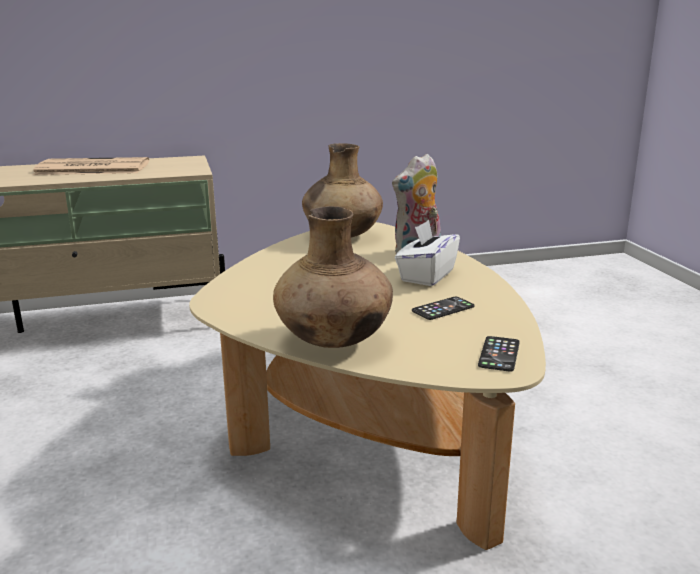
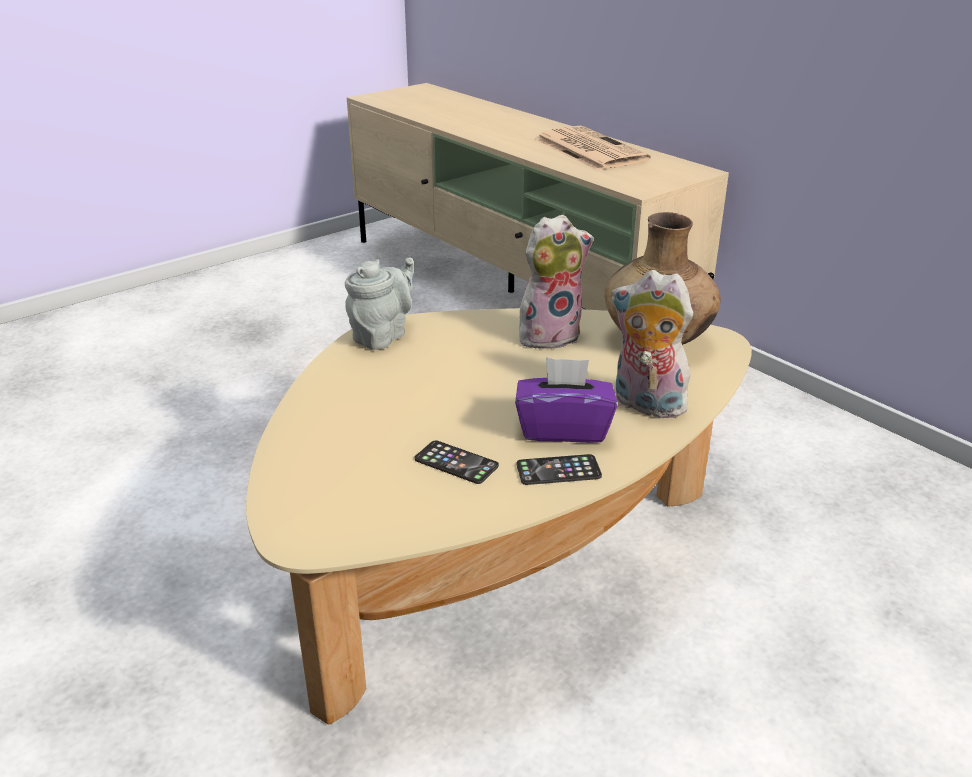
camera: 65 degrees right, 10 degrees up
brown vase [273,206,393,348] -> none
white tissue box [395,220,460,286] -> purple tissue box [515,357,617,443]
phone [478,336,520,372] -> phone moved to [517,454,602,485]
none -> grey teapot [345,258,414,350]
none -> plush toy [519,215,594,352]

